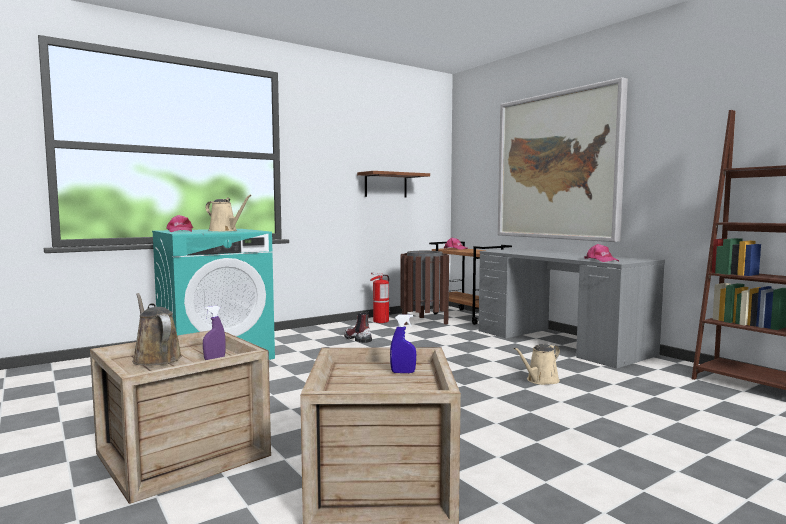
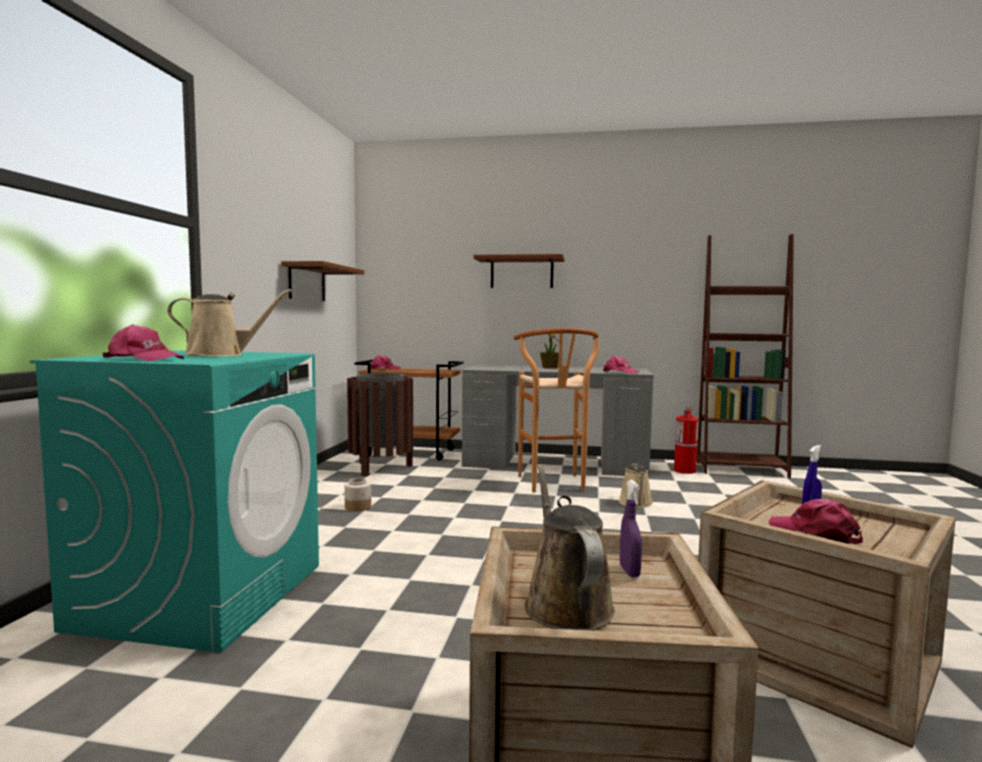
camera: 45 degrees left, 0 degrees up
brown watering can [132,293,182,366] -> brown watering can turned 75 degrees clockwise [525,464,615,631]
boot [344,311,372,343] -> jar [344,478,371,512]
fire extinguisher [370,273,390,323] -> fire extinguisher moved to [674,407,698,474]
picture [498,77,628,242] -> brown shelf [473,254,565,288]
none -> brown stool [513,328,599,492]
none -> potted plant [540,334,559,369]
none -> pink cap [768,499,863,544]

